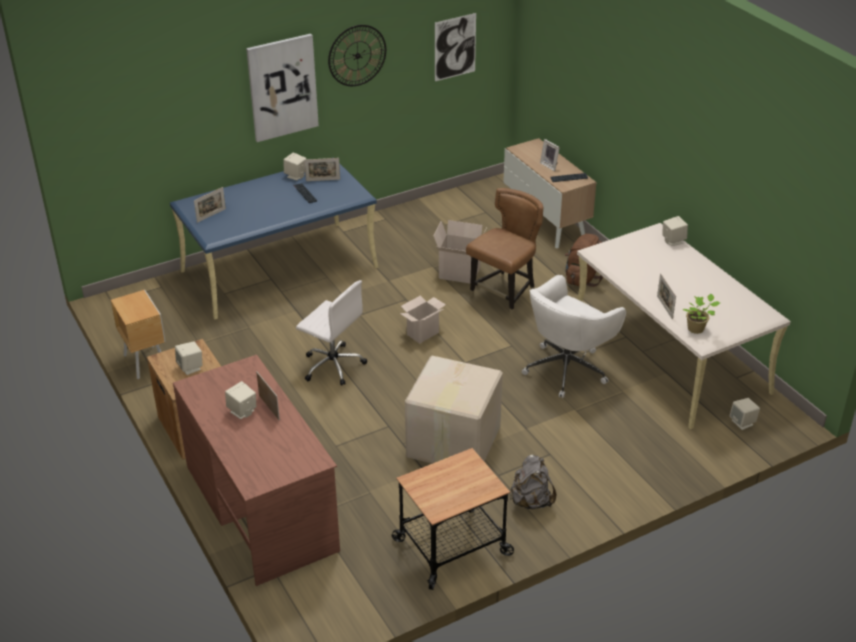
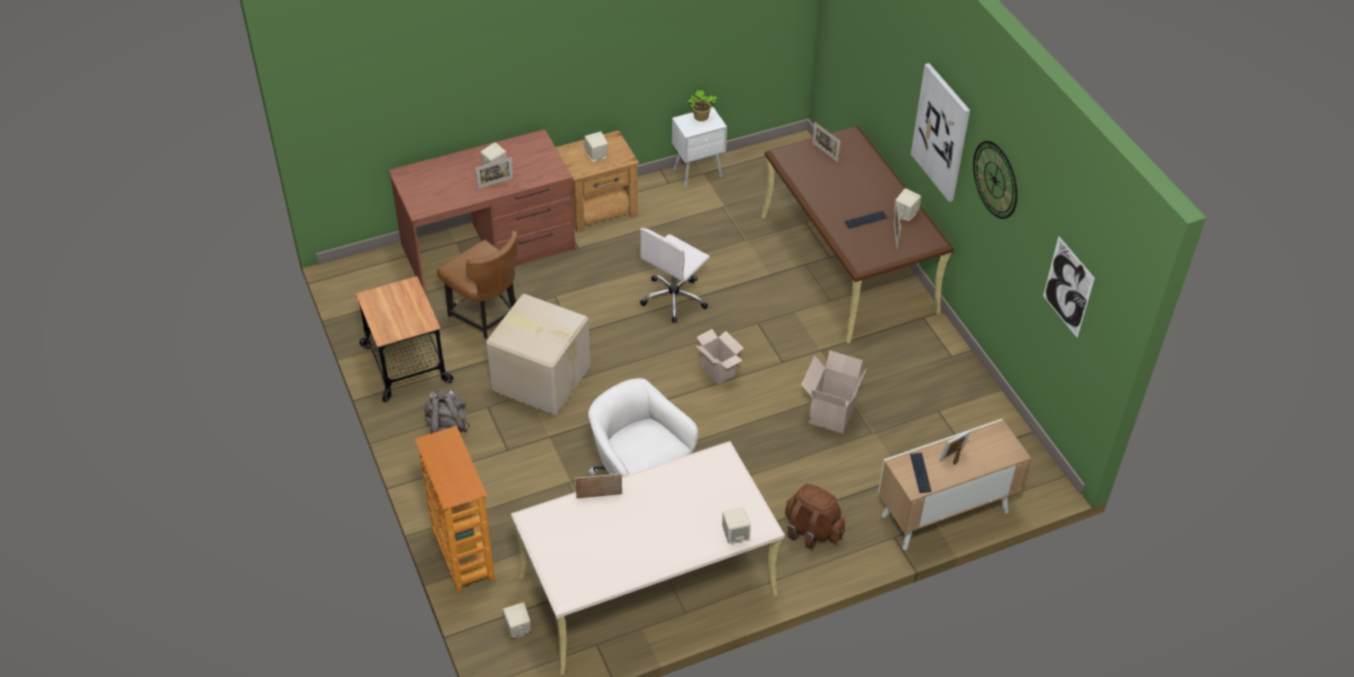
camera: 95 degrees right, 10 degrees up
brown nightstand [111,290,166,379] -> white nightstand [672,107,727,187]
blue desk [170,163,378,319] -> brown desk [761,126,954,343]
brown chair [466,188,543,316] -> brown chair moved to [437,231,518,345]
potted plant [683,294,720,334] -> potted plant moved to [688,90,717,121]
none -> bookcase [415,426,495,594]

